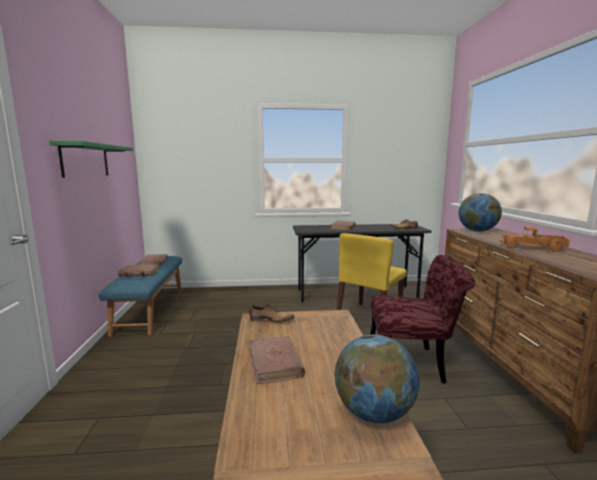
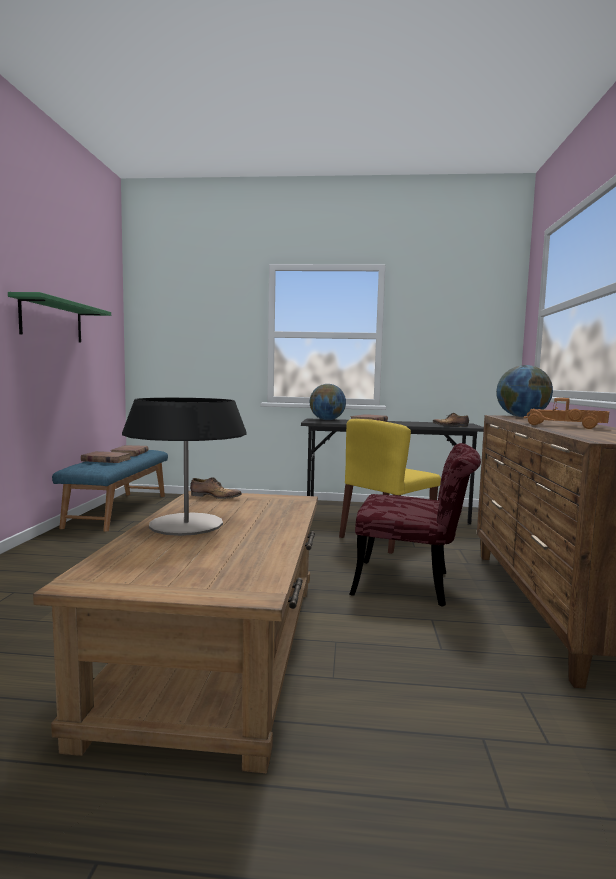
camera: 10 degrees right, 5 degrees down
brown book [249,336,305,384] -> table lamp [122,398,247,536]
globe [335,334,419,423] -> globe moved to [310,384,346,420]

